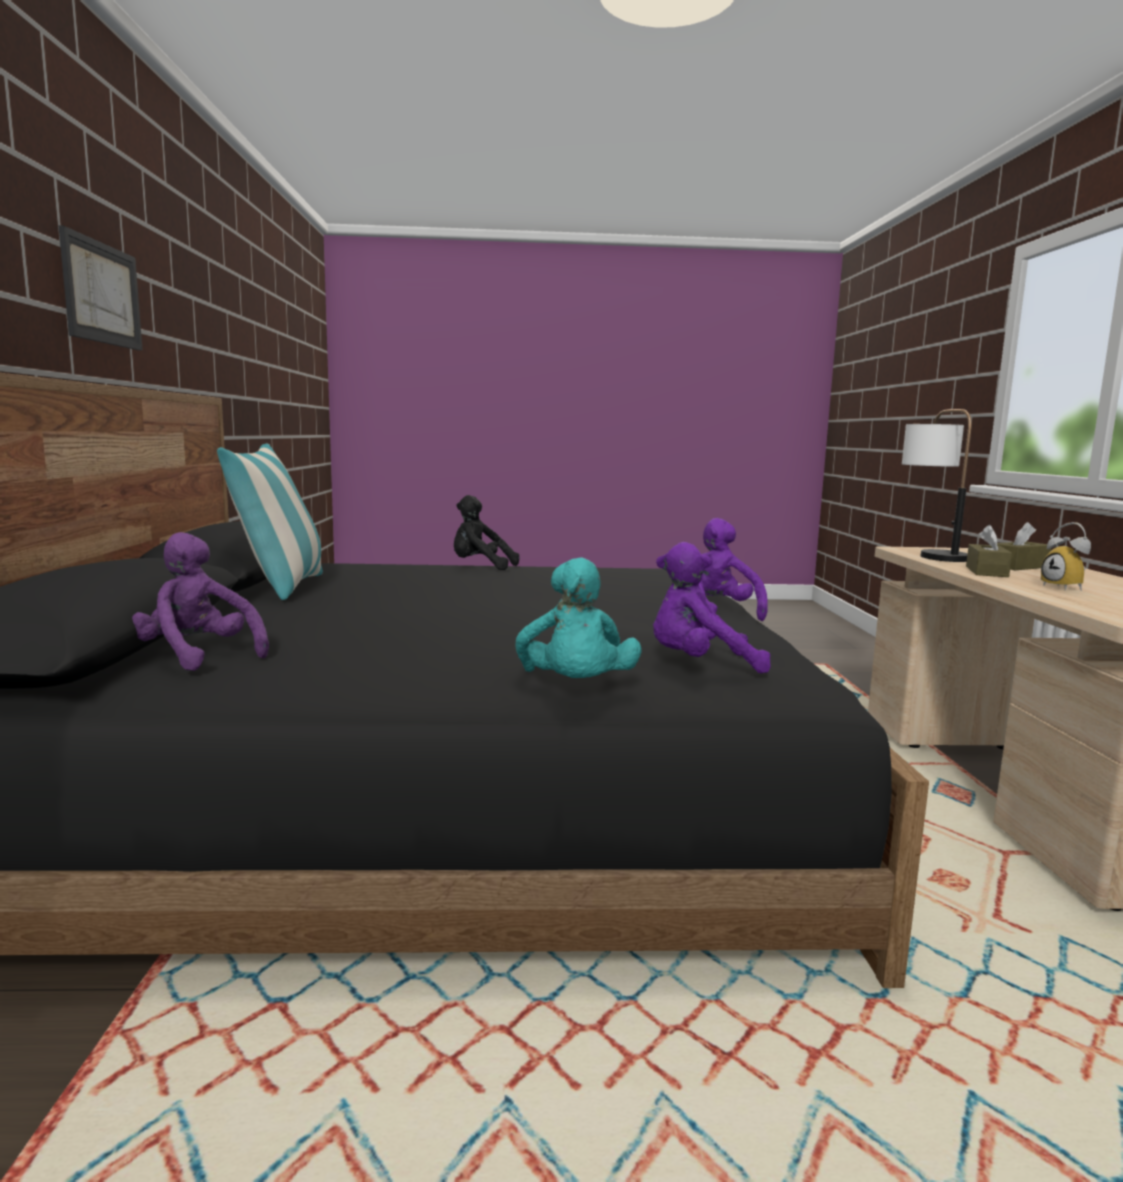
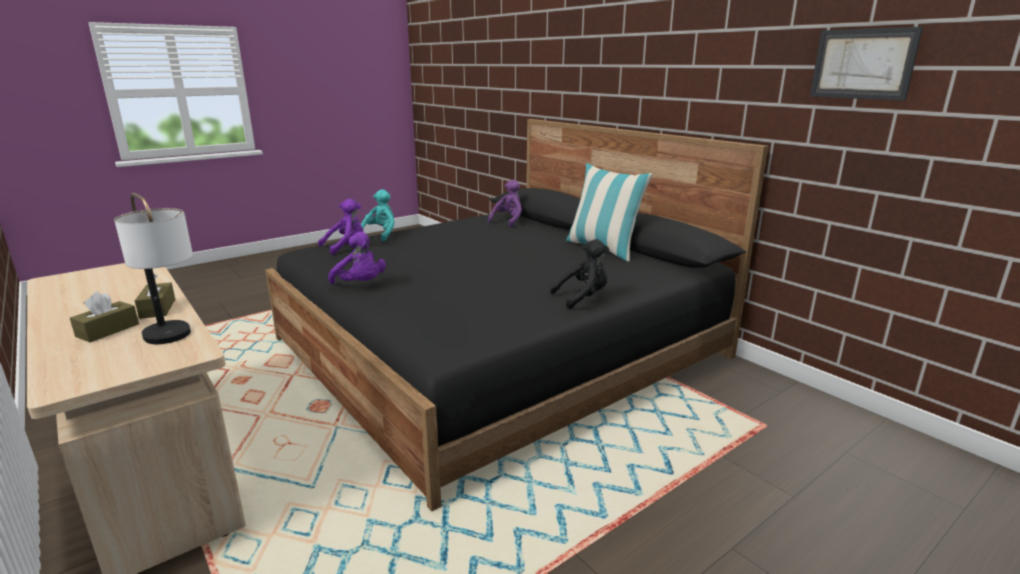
camera: 145 degrees right, 10 degrees up
picture [58,225,143,350] -> picture moved to [810,27,923,101]
purple plush toy [132,532,269,671] -> purple plush toy turned 60 degrees counterclockwise [488,180,522,227]
turquoise plush toy [516,557,641,678] -> turquoise plush toy turned 60 degrees clockwise [361,189,395,242]
alarm clock [1041,522,1091,591] -> none

